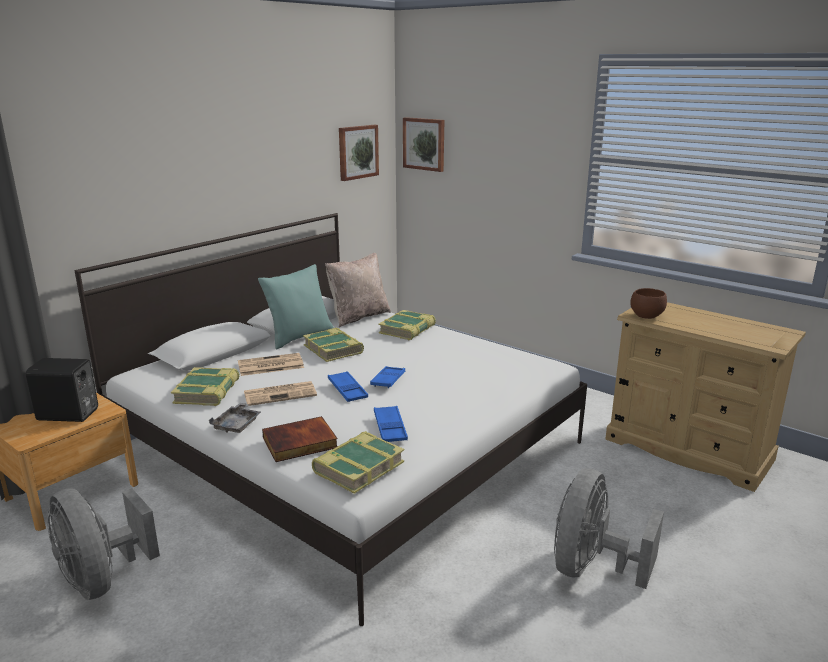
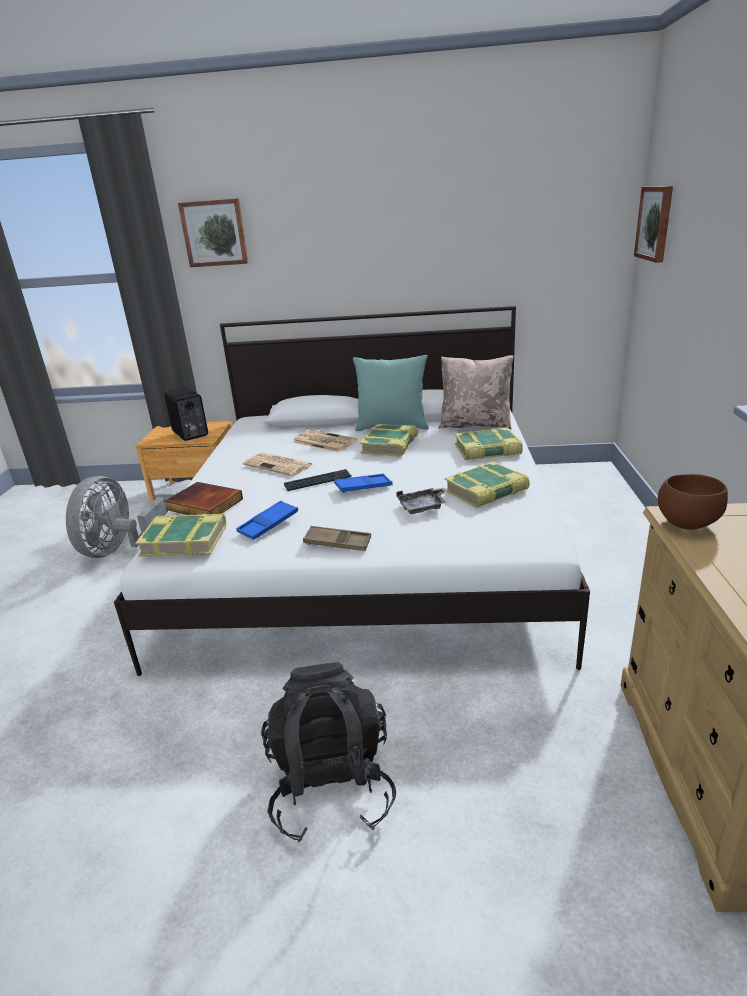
camera: 55 degrees right, 5 degrees up
book [171,367,240,406] -> book moved to [445,461,530,508]
grey tray [209,403,261,433] -> grey tray moved to [396,488,448,514]
blue tray [328,371,368,402] -> keyboard [284,469,352,491]
picture [339,125,379,181] -> picture moved to [178,198,248,267]
grey fan [554,469,664,589] -> black backpack [261,662,396,842]
none -> brown tray [303,526,371,551]

